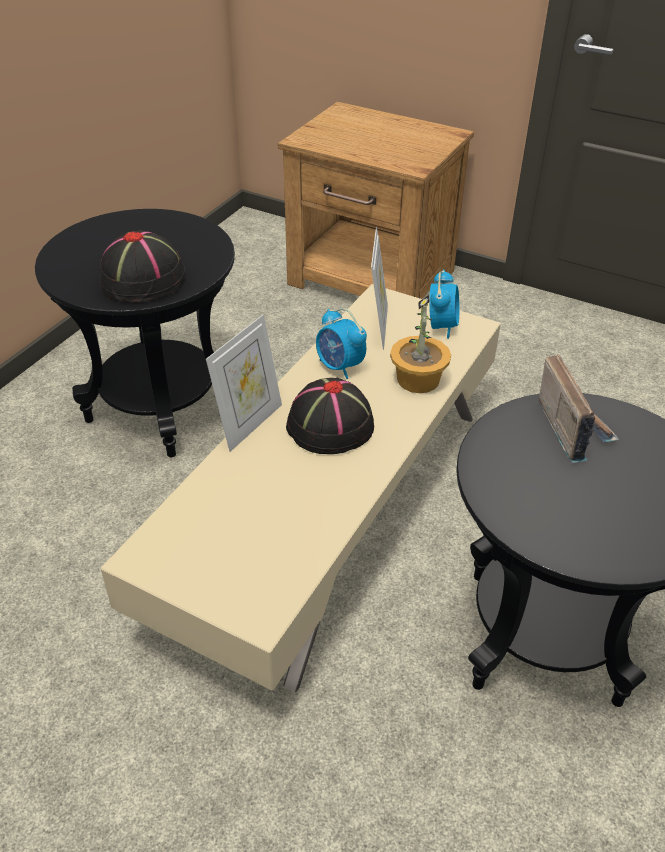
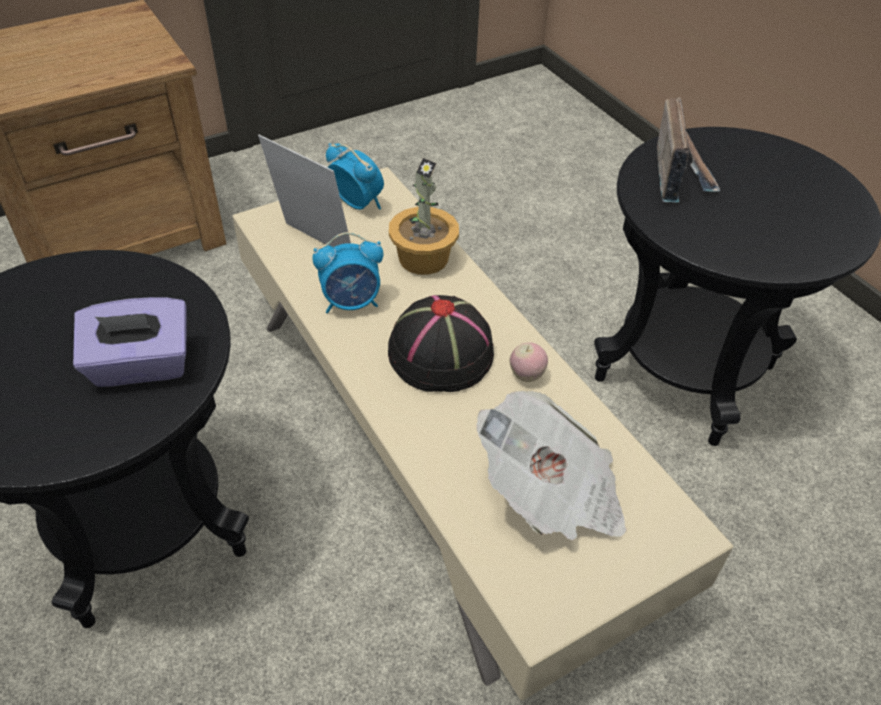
camera: 60 degrees left, 5 degrees up
black hat [100,230,186,303] -> purple tissue box [73,297,187,387]
picture frame [206,315,282,452] -> none
radio [538,354,619,463] -> radio turned 75 degrees clockwise [657,97,720,203]
none -> newspaper [476,391,627,540]
none -> apple [509,342,548,382]

